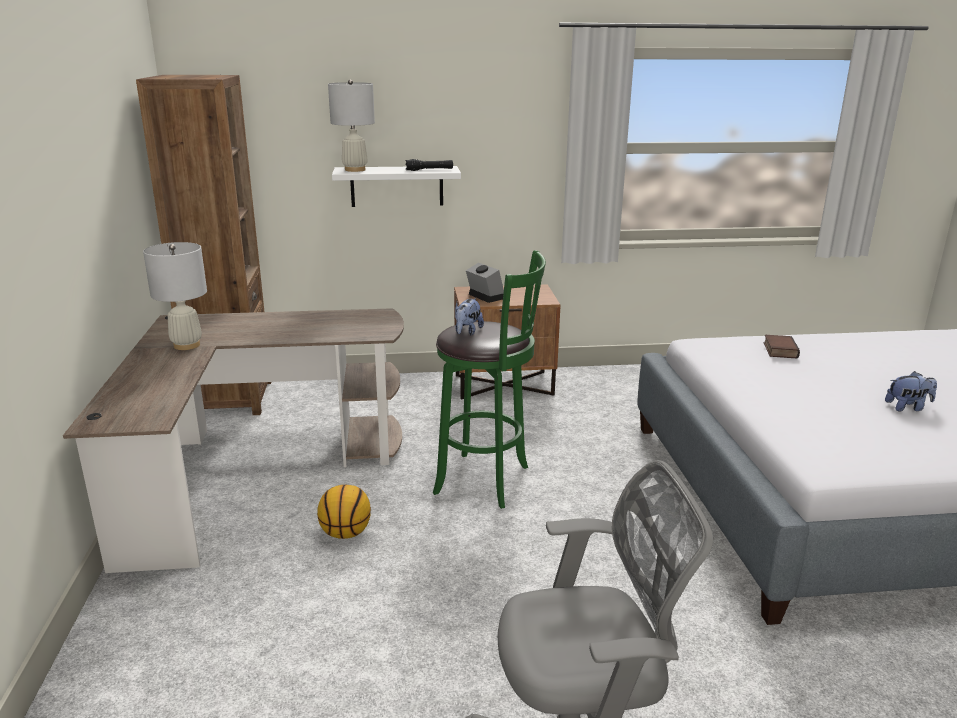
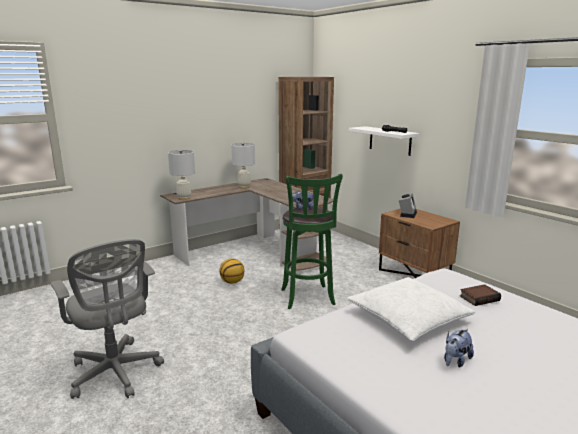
camera: 60 degrees right, 5 degrees down
white table lamp [328,80,375,172] -> white table lamp moved to [168,150,195,200]
plush toy [885,371,937,411] -> plush toy turned 75 degrees clockwise [444,329,474,368]
none -> white pillow [347,277,476,341]

